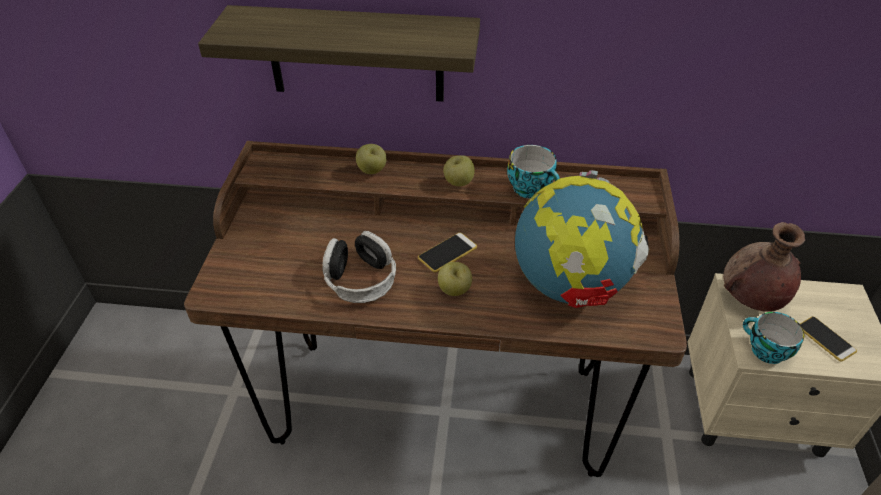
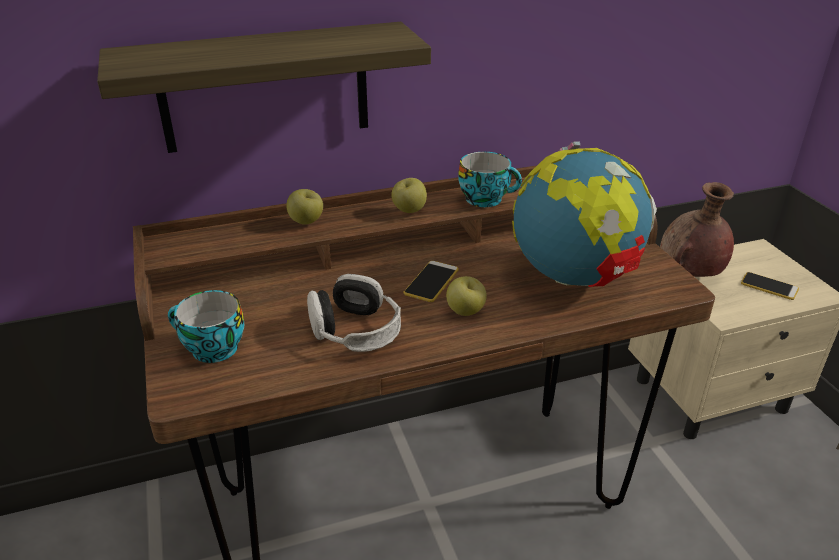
camera: 25 degrees left, 10 degrees down
cup [743,312,805,364] -> cup moved to [168,290,244,363]

